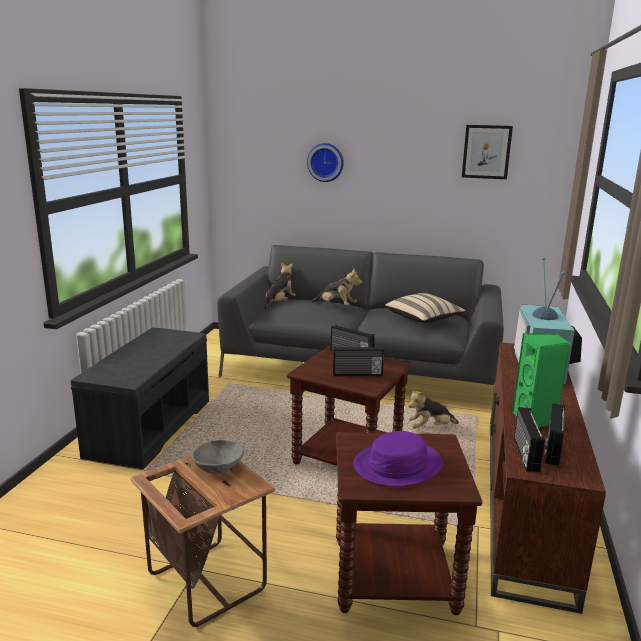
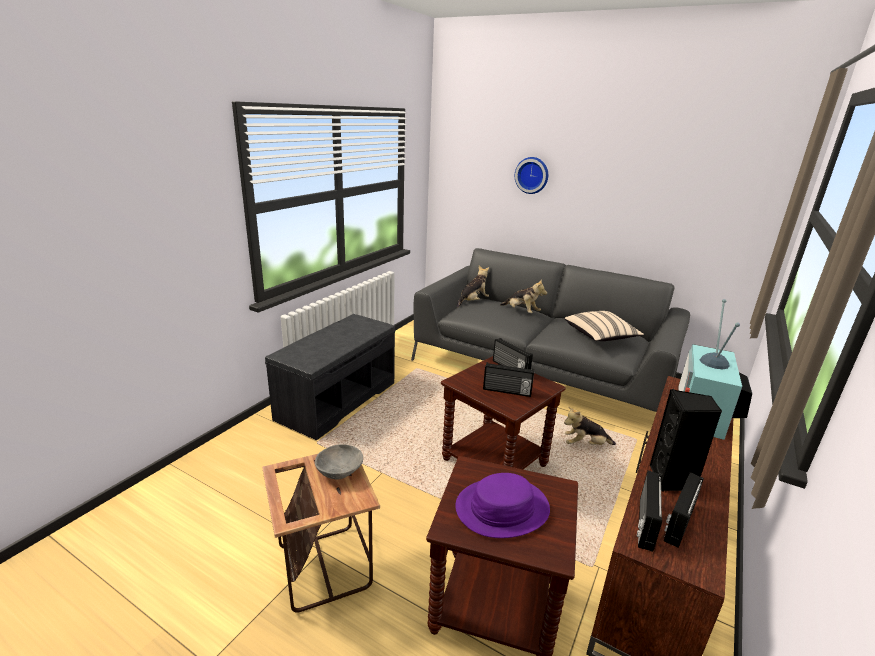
camera: 15 degrees right, 5 degrees up
picture [462,125,513,179] -> none
green speaker [512,333,570,427] -> black speaker [650,389,722,491]

